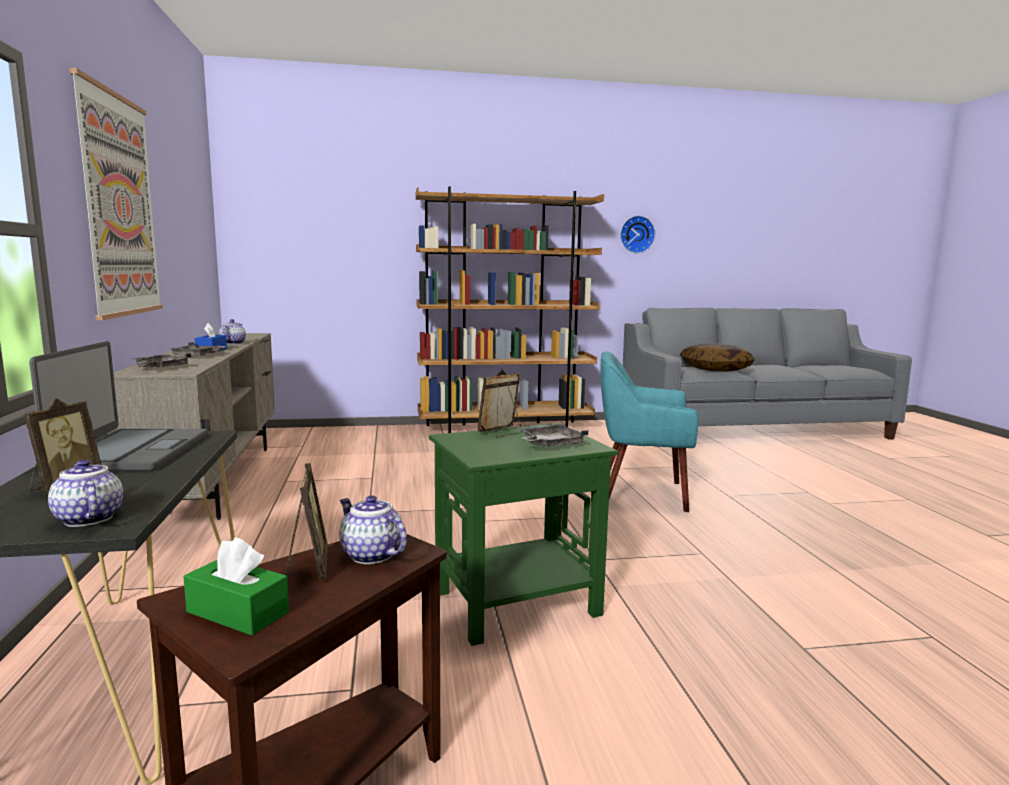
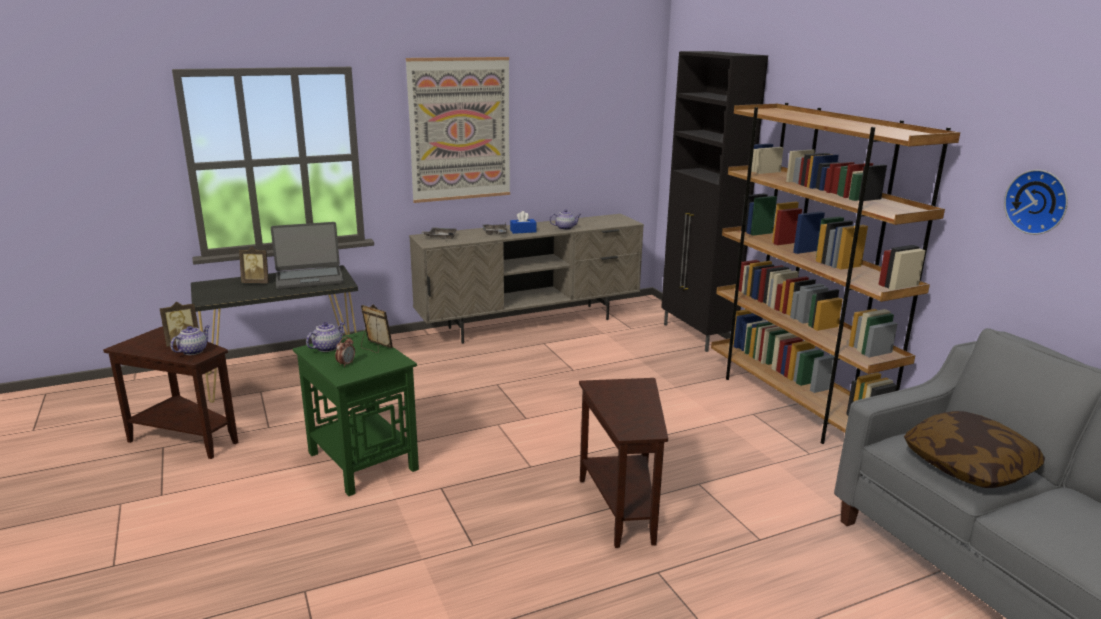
camera: 75 degrees right, 10 degrees up
teapot [48,459,123,527] -> teapot moved to [306,322,345,352]
green tissue box [183,537,289,635] -> none
grey tray [519,424,589,447] -> alarm clock [335,337,355,367]
turquoise armchair [600,351,699,512] -> brown side table [579,378,668,548]
none -> black cabinet [661,51,768,352]

